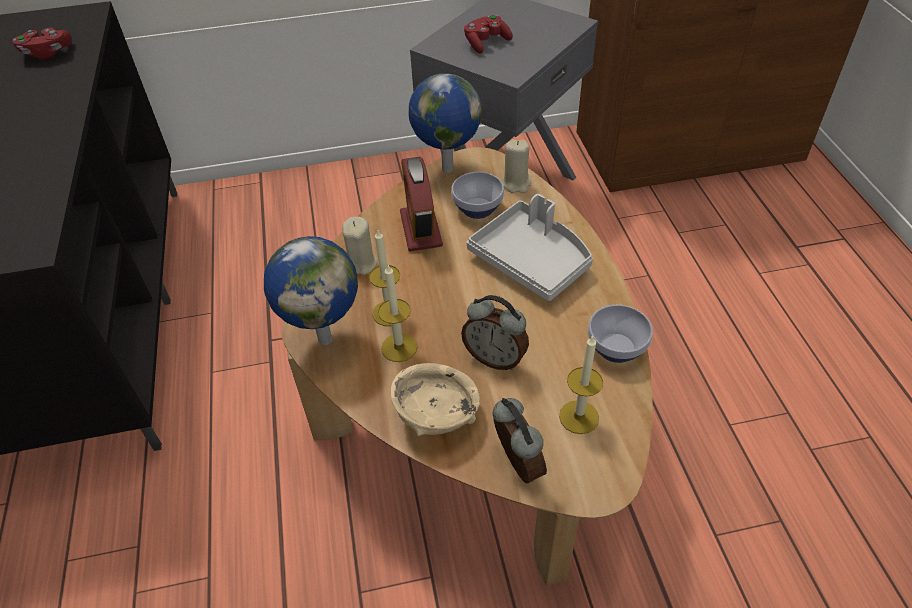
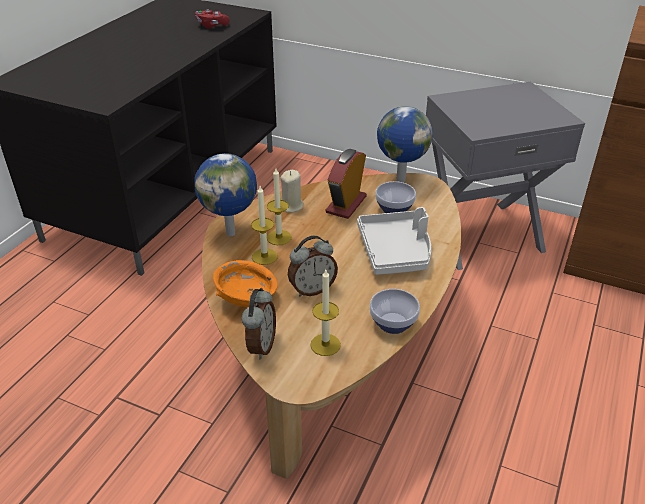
camera: 35 degrees right, 10 degrees down
beige bowl [391,363,480,436] -> orange bowl [213,260,278,307]
alarm clock [461,295,529,370] -> alarm clock turned 90 degrees counterclockwise [288,236,338,296]
red game controller [464,15,513,53] -> none
beige candle [502,139,531,193] -> none

